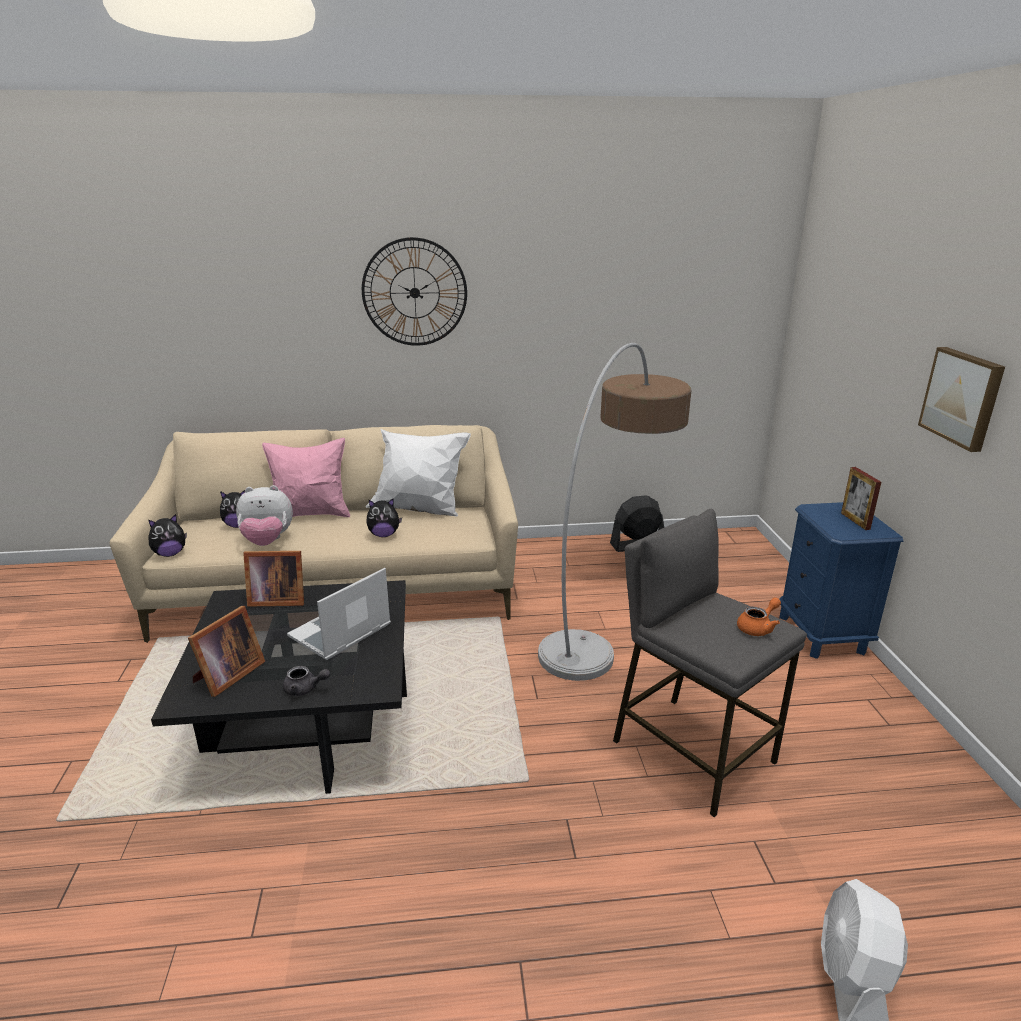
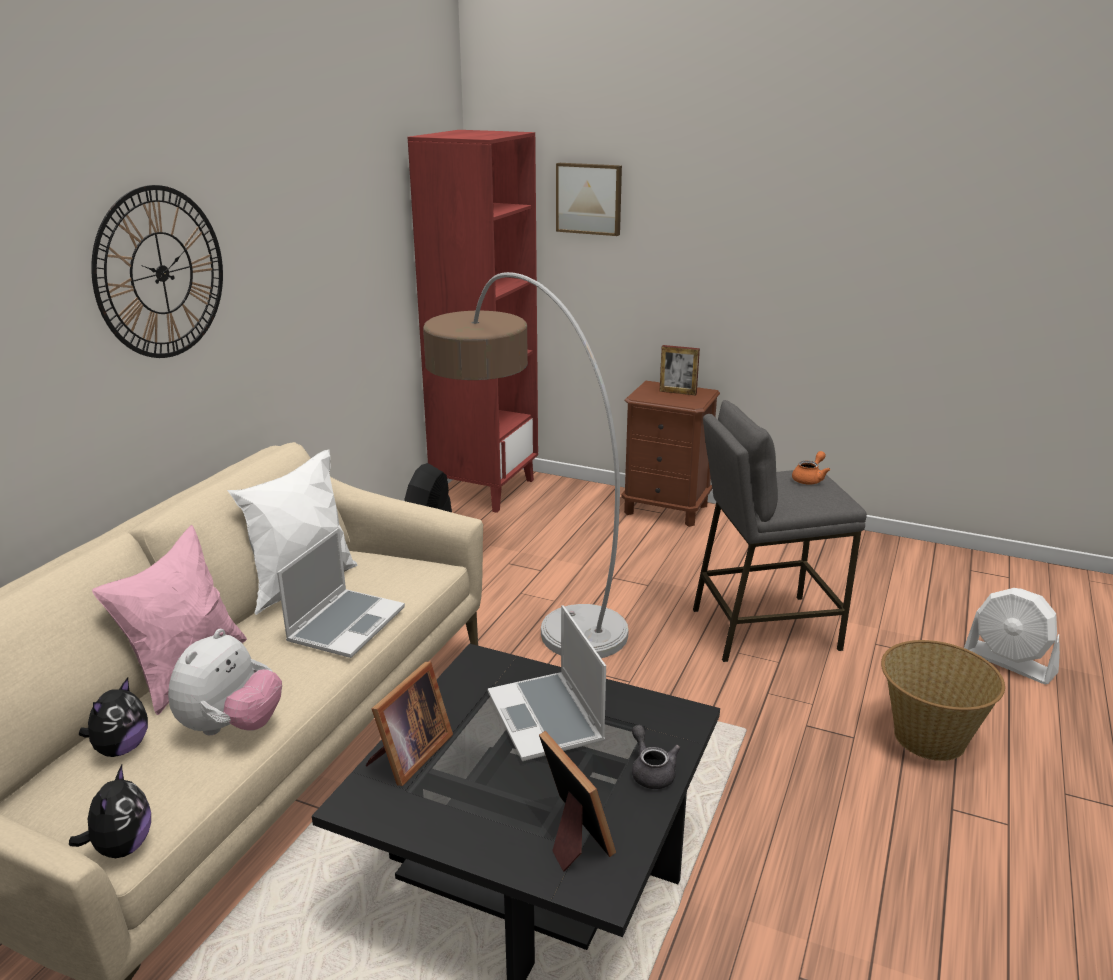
camera: 60 degrees left, 0 degrees up
grey teapot [283,666,330,696] -> grey teapot turned 60 degrees counterclockwise [632,725,680,789]
plush toy [366,499,402,537] -> laptop [277,528,405,658]
orange teapot [737,597,781,636] -> orange teapot turned 45 degrees clockwise [792,451,830,485]
blue nightstand [779,502,903,659] -> brown nightstand [621,381,720,527]
picture [918,347,1005,452] -> picture moved to [556,163,622,236]
none -> red bookcase [408,130,538,513]
none -> basket [881,640,1005,761]

